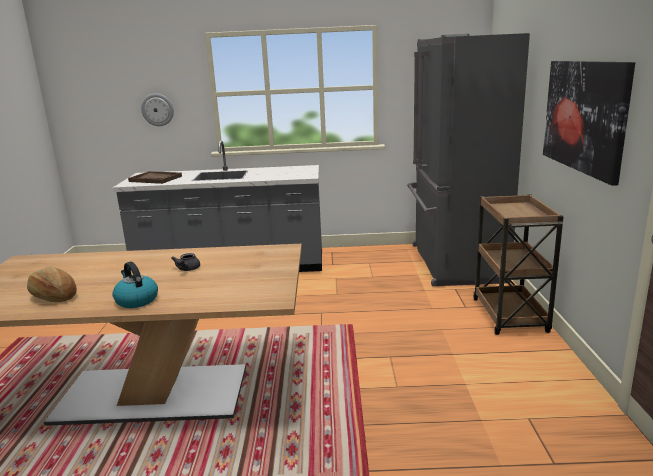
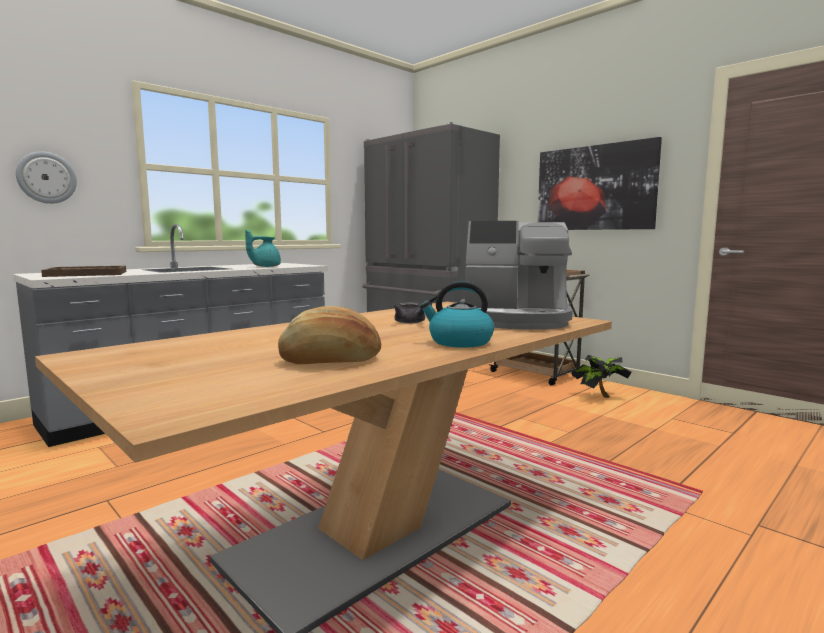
camera: 45 degrees left, 10 degrees down
none -> turquoise teapot [245,230,281,267]
none -> coffee machine [460,221,573,330]
none -> potted plant [572,355,632,398]

